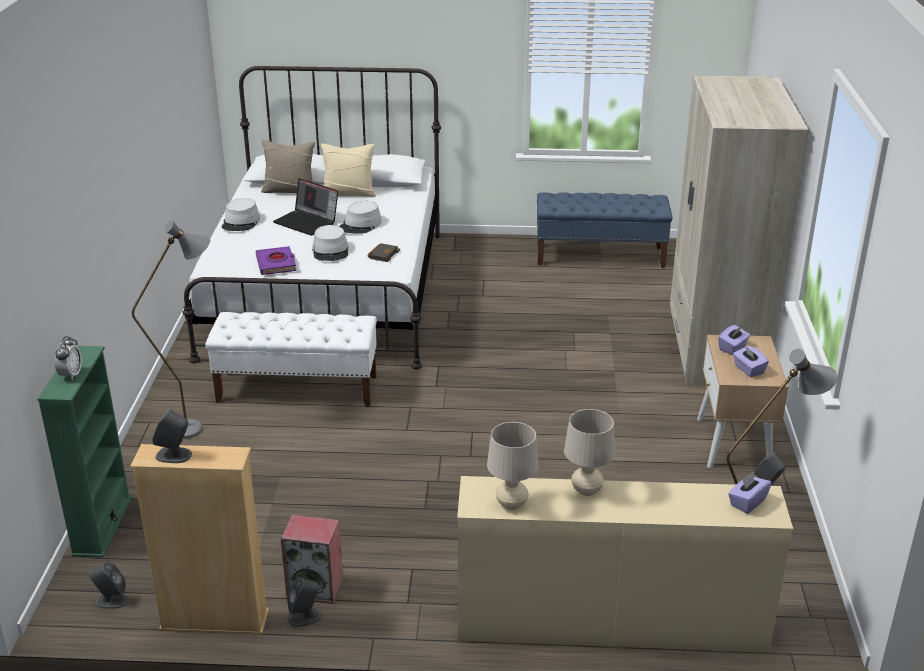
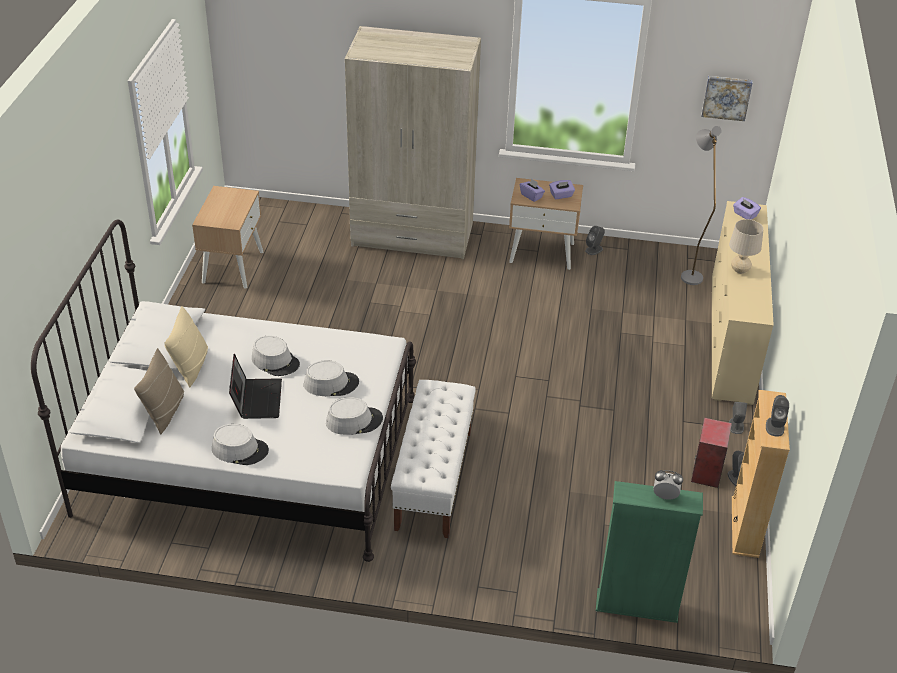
camera: 85 degrees left, 10 degrees up
grey speaker [89,561,128,609] -> grey speaker moved to [729,402,747,434]
grey floor lamp [132,220,210,439] -> none
purple book [256,246,296,275] -> grey hat [326,397,383,435]
laptop [273,178,338,235] -> laptop turned 45 degrees counterclockwise [229,354,282,419]
black book [367,243,401,262] -> none
beige table lamp [487,422,539,510] -> none
blue bench [537,192,672,268] -> beige nightstand [192,186,263,289]
none -> picture [701,76,753,121]

